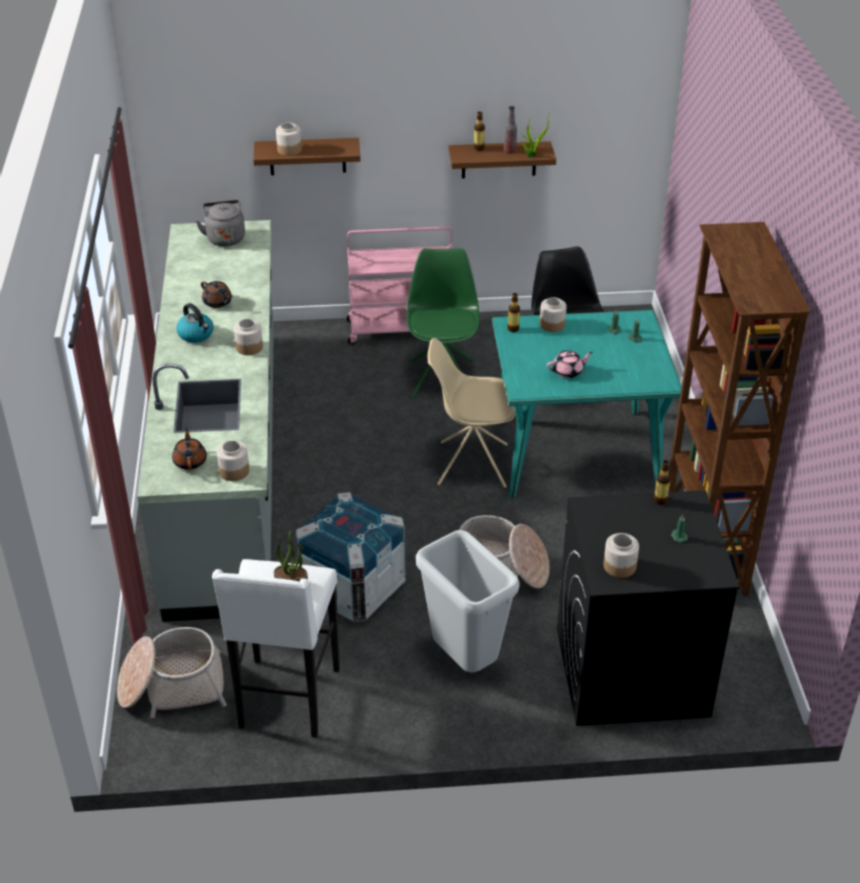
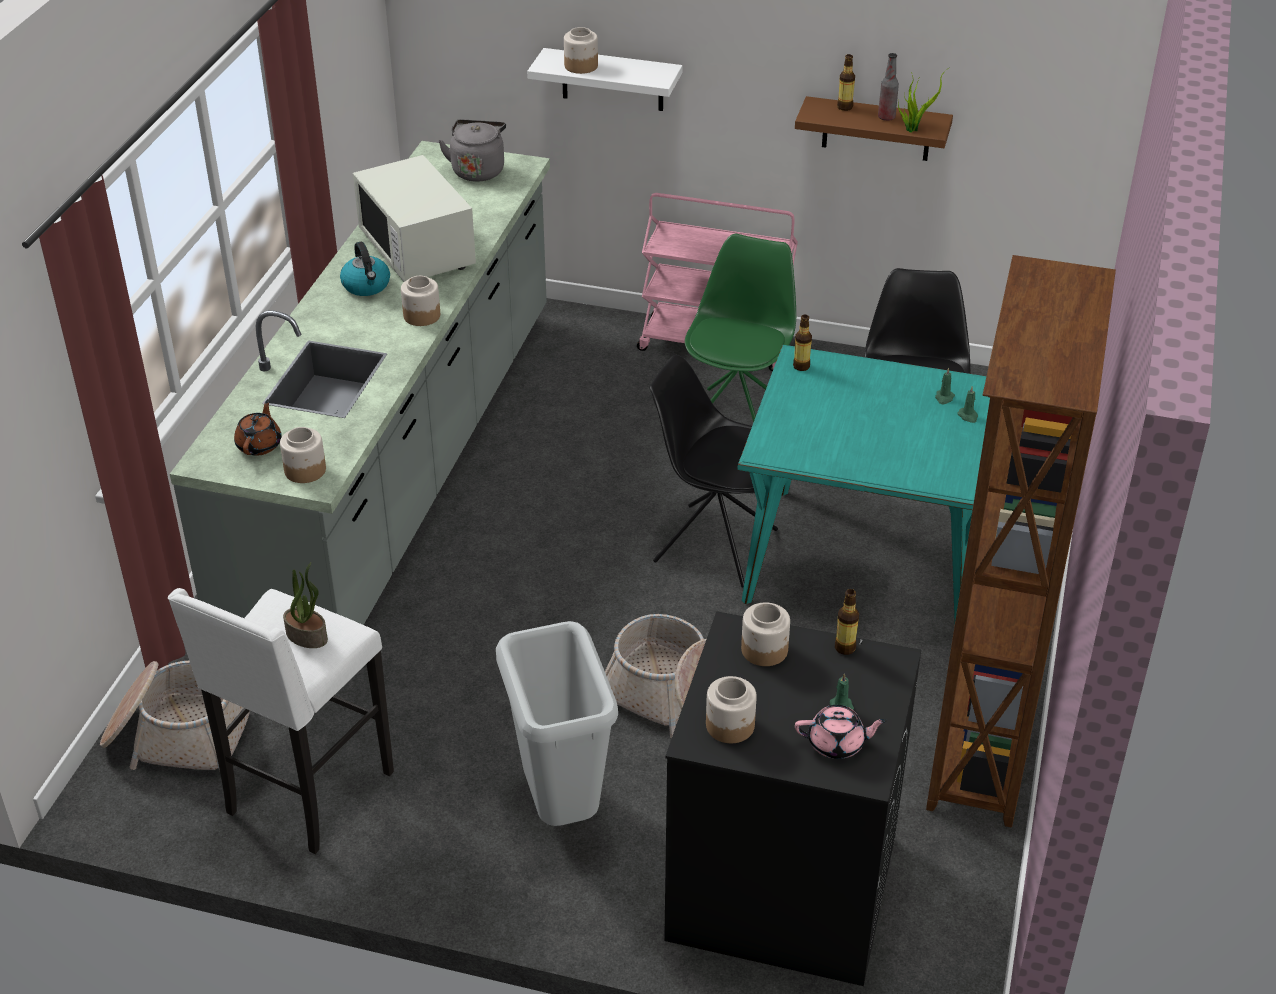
camera: 20 degrees right, 0 degrees up
brown teapot [201,281,233,308] -> white microwave [353,155,476,282]
brown shelf [253,138,361,175] -> white shelf [527,48,683,111]
crate [296,492,406,622] -> none
beige chair [428,338,515,488] -> black chair [649,355,778,588]
jar [540,297,567,332] -> jar moved to [741,602,790,666]
pink teapot [547,350,593,378] -> pink teapot moved to [795,705,887,759]

